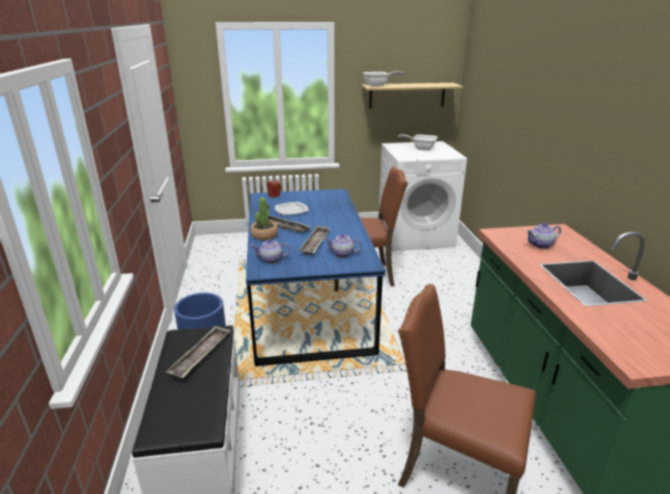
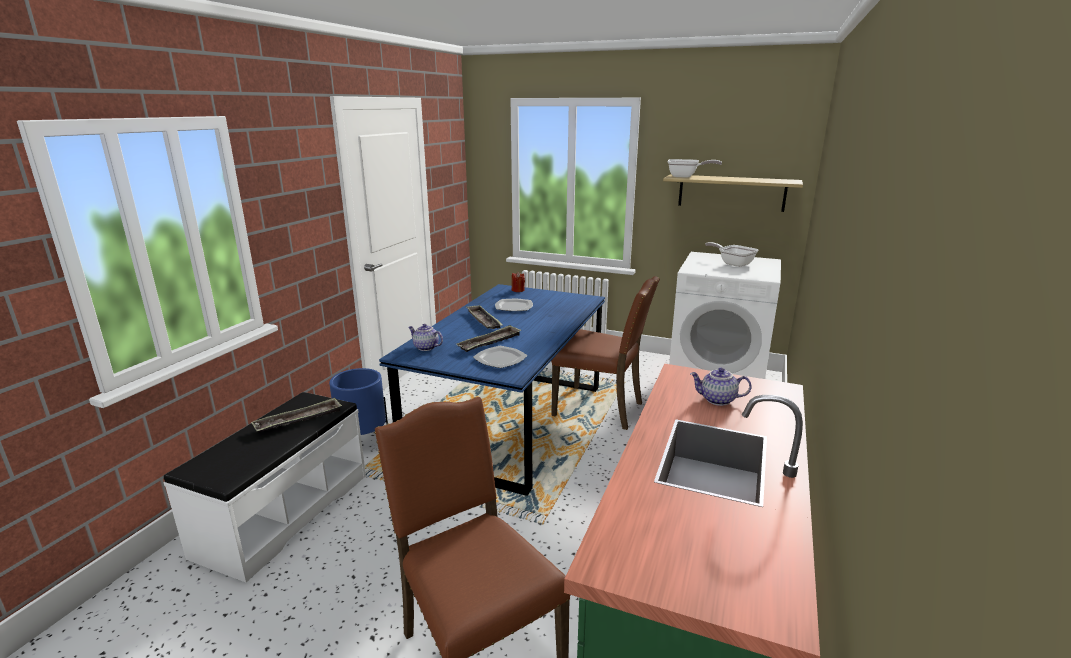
camera: 30 degrees right, 5 degrees down
potted plant [251,197,278,240] -> none
teapot [324,234,362,258] -> plate [473,346,528,368]

